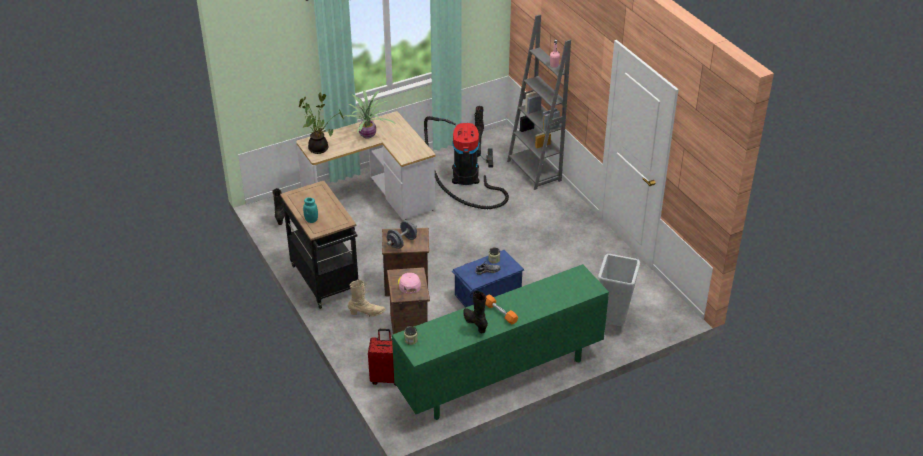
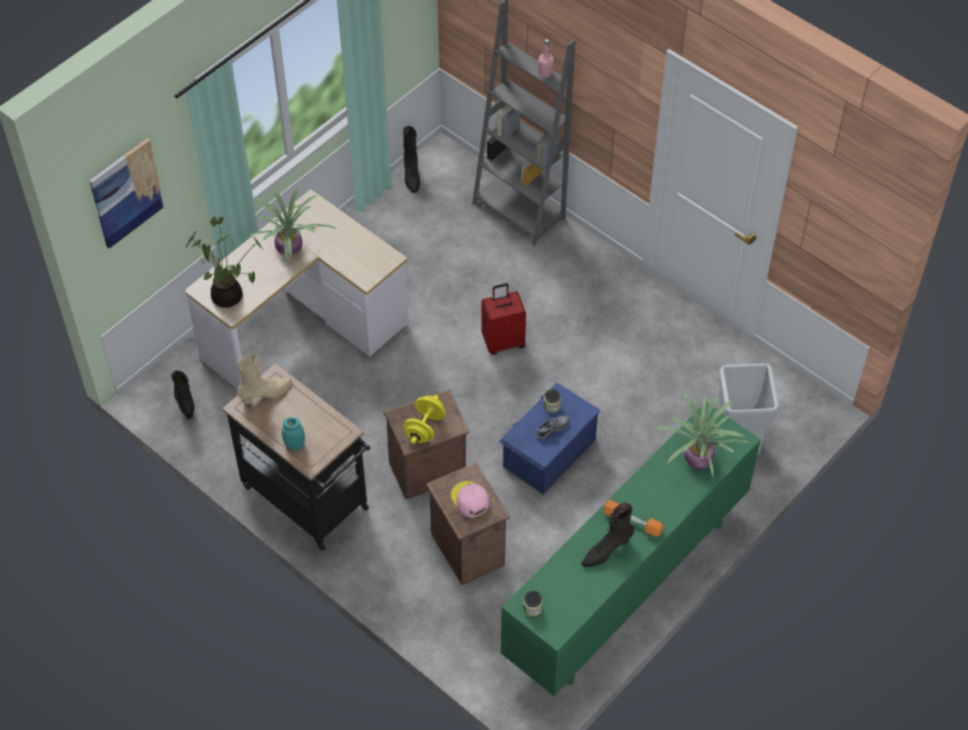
camera: 20 degrees left, 15 degrees up
beige boot [348,280,386,317] -> beige boot moved to [237,354,293,404]
red suitcase [368,329,396,385] -> red suitcase moved to [481,283,526,355]
grey dumbbell [387,221,417,249] -> yellow dumbbell [404,395,446,444]
vacuum cleaner [424,116,509,209] -> none
black boot [463,291,488,333] -> black boot turned 75 degrees counterclockwise [581,503,634,567]
none -> picture [89,138,165,249]
none -> potted plant [654,393,749,476]

